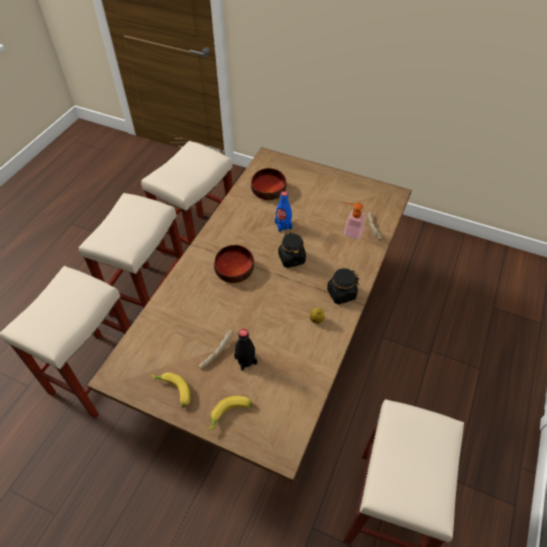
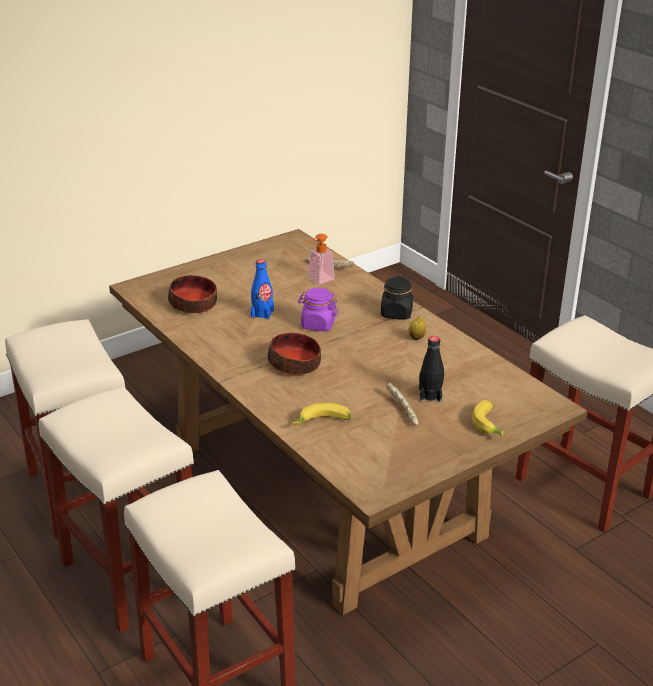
camera: 60 degrees left, 20 degrees down
banana [152,372,190,408] -> banana moved to [291,403,351,425]
black jar [278,233,306,268] -> purple jar [298,288,338,331]

